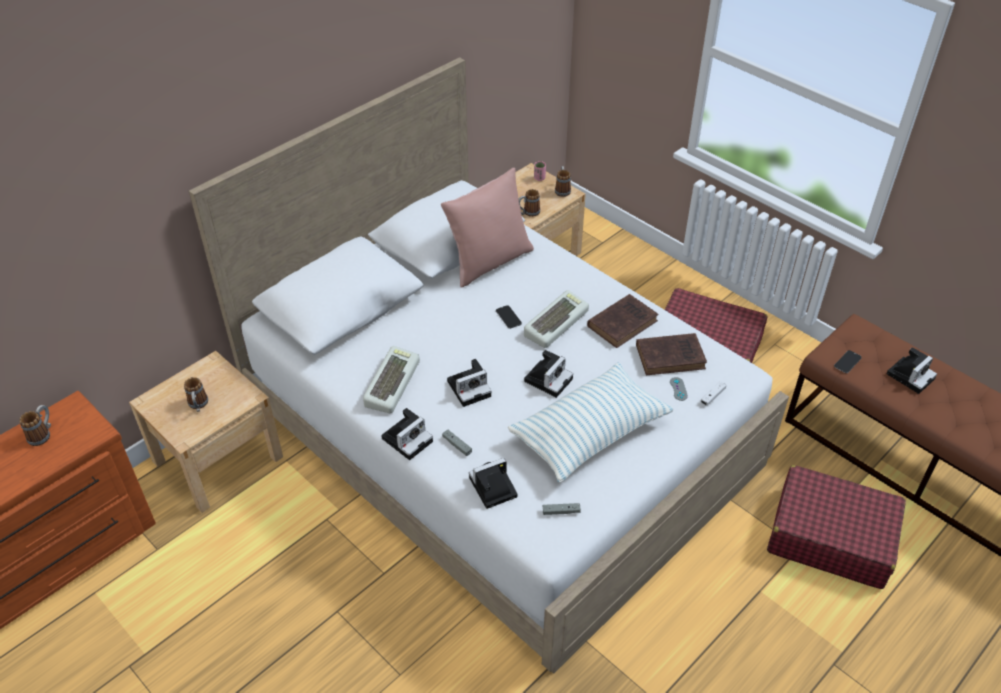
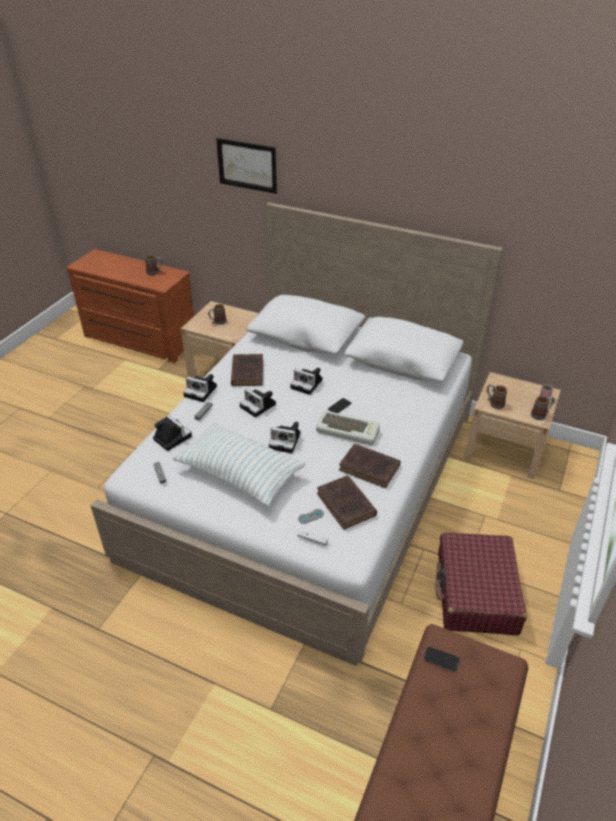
camera: 70 degrees right, 5 degrees down
keyboard [363,346,420,413] -> brown book [231,354,263,386]
pink pillow [441,168,534,288] -> none
red suitcase [767,465,906,589] -> none
camera [886,347,937,394] -> camera moved to [290,367,322,395]
none -> picture [216,138,277,194]

